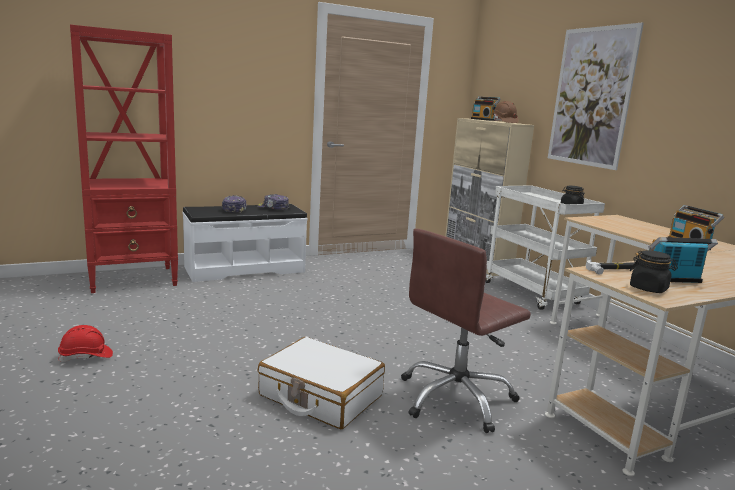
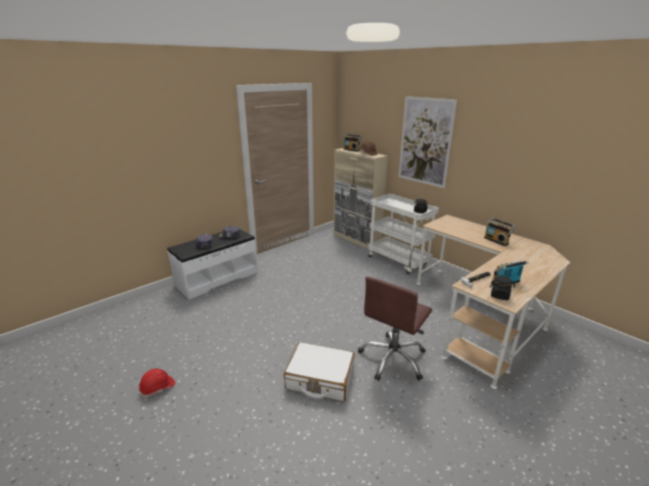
camera: 15 degrees left, 10 degrees up
red bookcase [70,25,178,293] -> none

